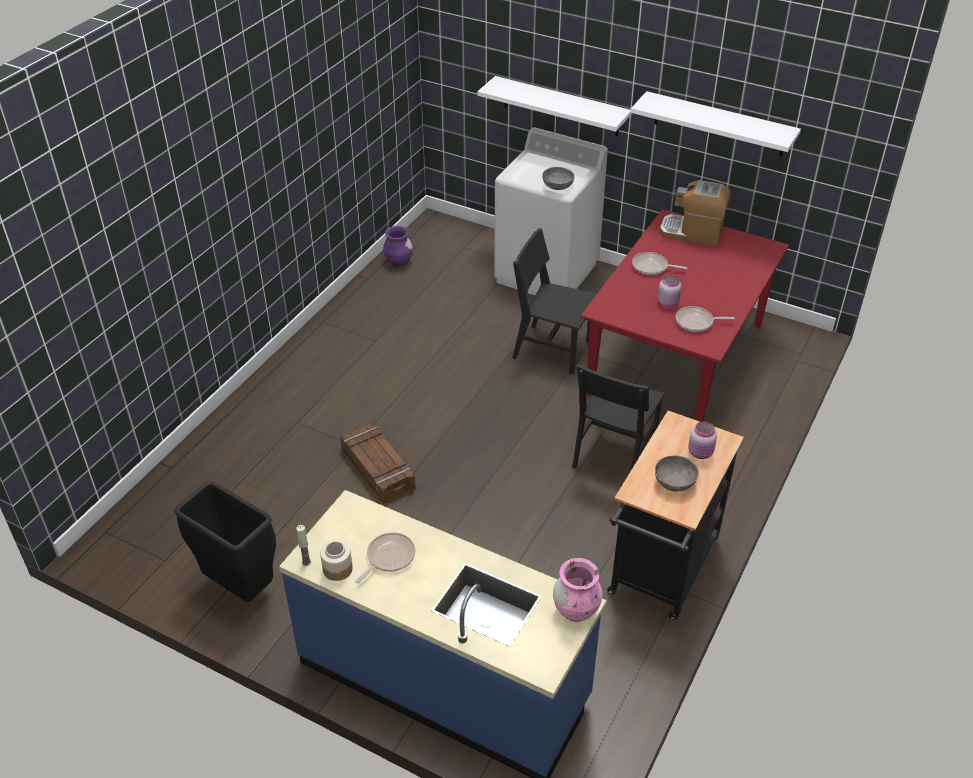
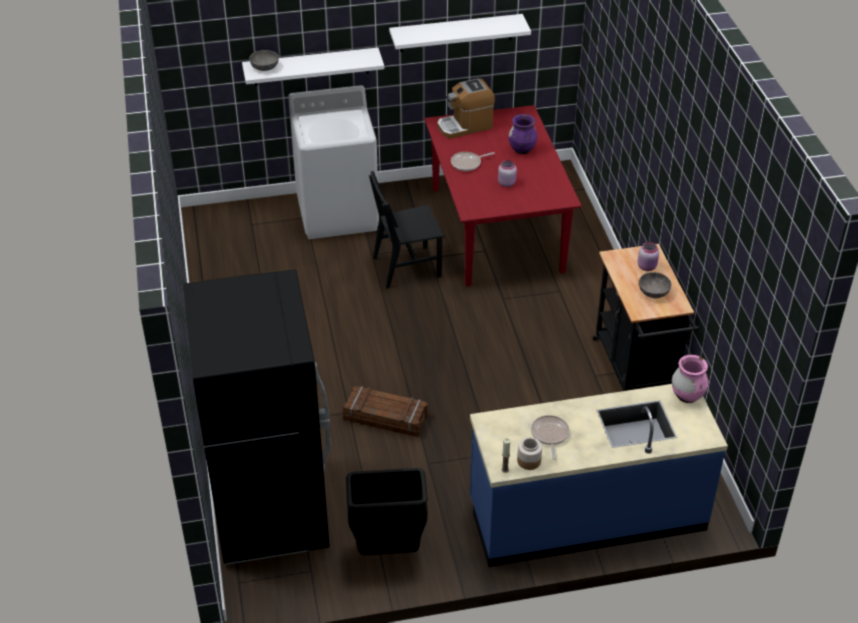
camera: 40 degrees left, 0 degrees up
purple vase [383,226,413,267] -> purple vase moved to [509,114,537,154]
grey bowl [542,167,575,190] -> grey bowl moved to [249,50,279,71]
black chair [572,364,665,471] -> none
frying pan [676,306,735,332] -> none
none -> black fridge [183,269,330,564]

